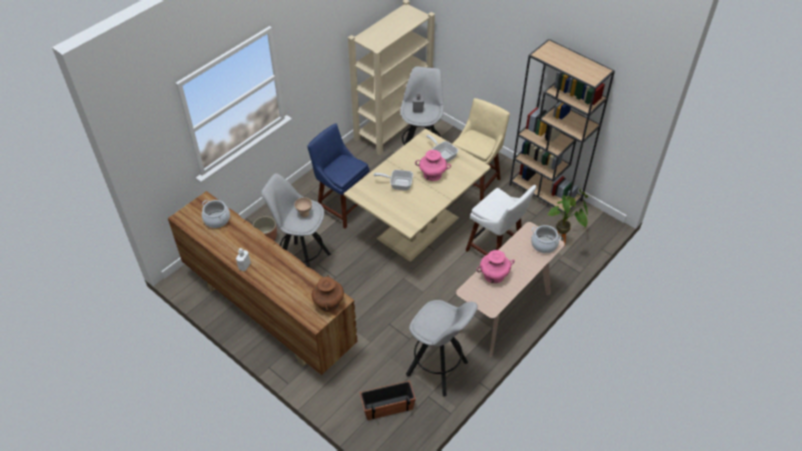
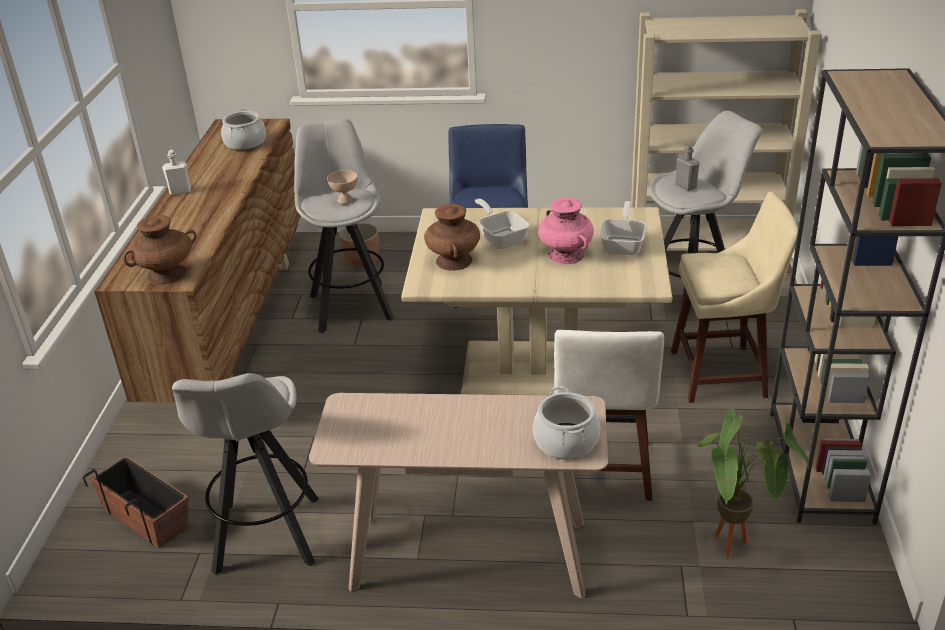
camera: 55 degrees right, 15 degrees down
pink vase [477,250,515,283] -> none
none -> brown vase [424,204,480,271]

